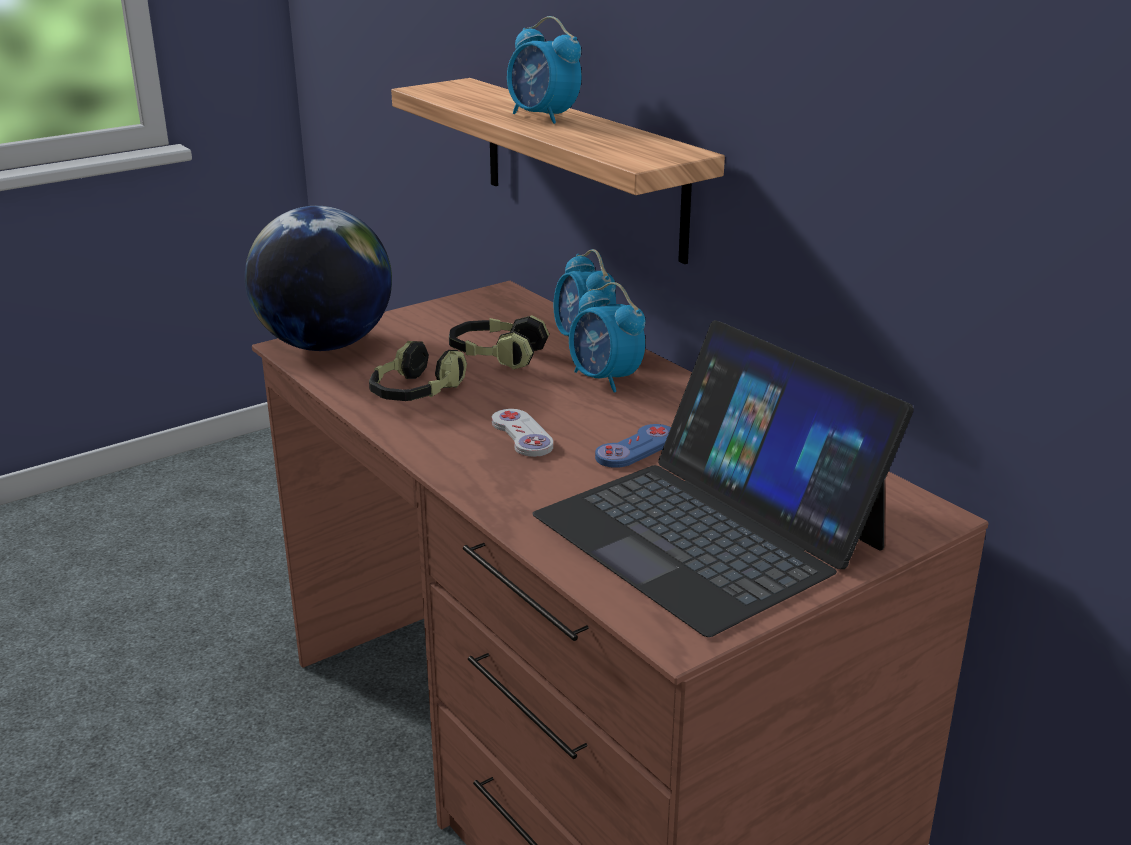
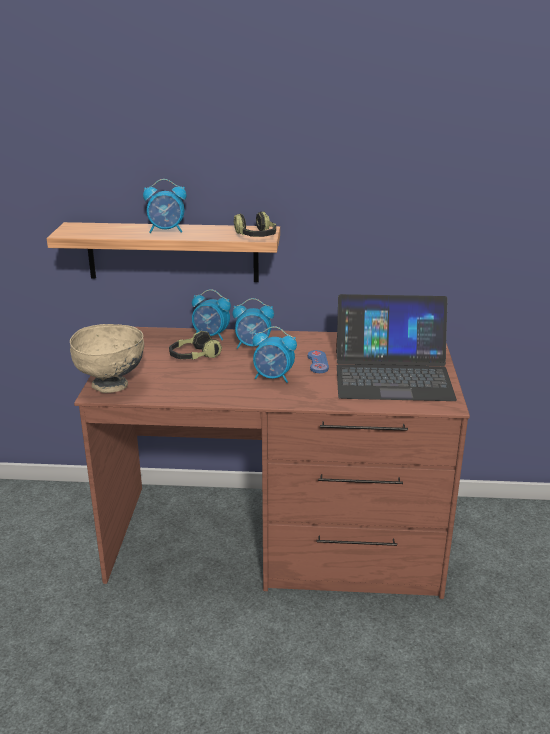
camera: 50 degrees left, 0 degrees up
globe [245,206,392,351] -> beige bowl [70,324,144,393]
headphones [369,341,467,401] -> headphones moved to [234,211,276,237]
white game controller [492,409,553,457] -> alarm clock [252,326,297,383]

